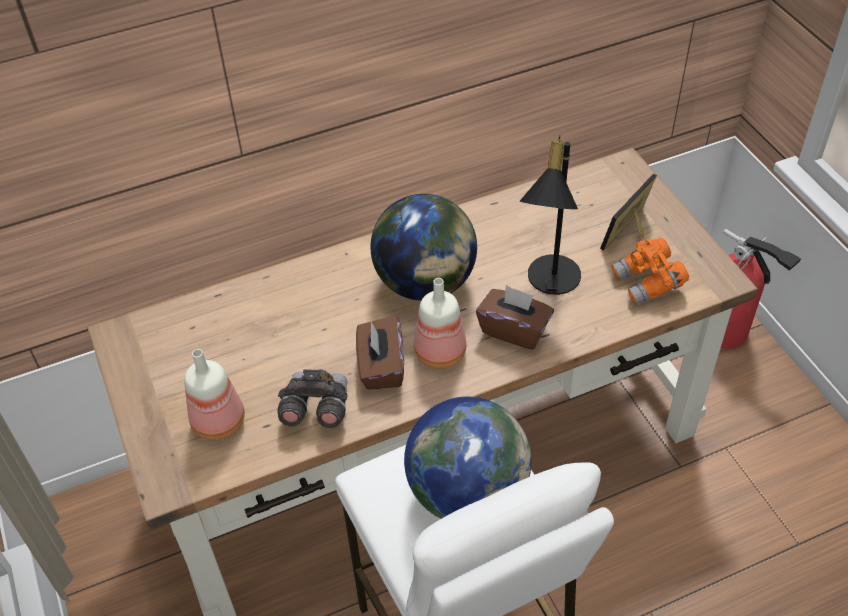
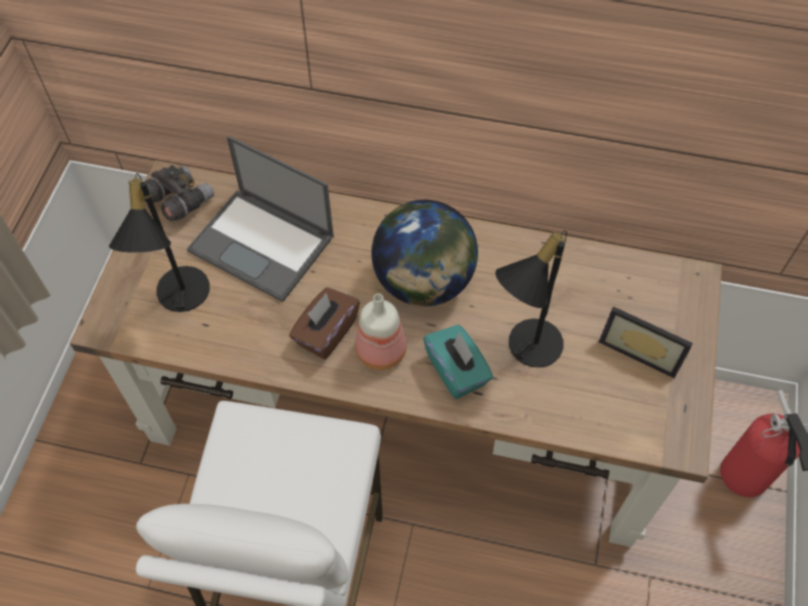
camera: 35 degrees right, 10 degrees up
bottle [184,349,245,440] -> black table lamp [109,173,210,312]
grey binoculars [277,369,348,428] -> grey binoculars moved to [144,165,214,221]
globe [404,397,532,519] -> none
brown tissue box [476,285,554,350] -> turquoise tissue box [423,325,493,399]
picture frame [600,174,657,251] -> picture frame turned 135 degrees counterclockwise [599,306,693,378]
orange binoculars [612,237,689,305] -> none
none -> laptop [187,136,334,302]

